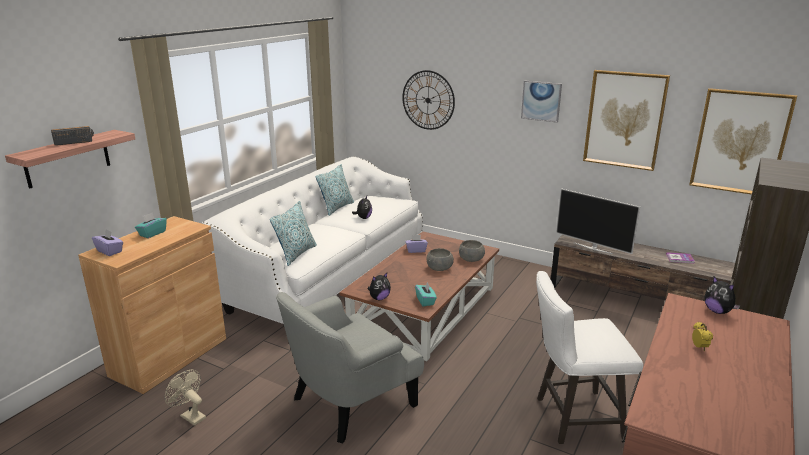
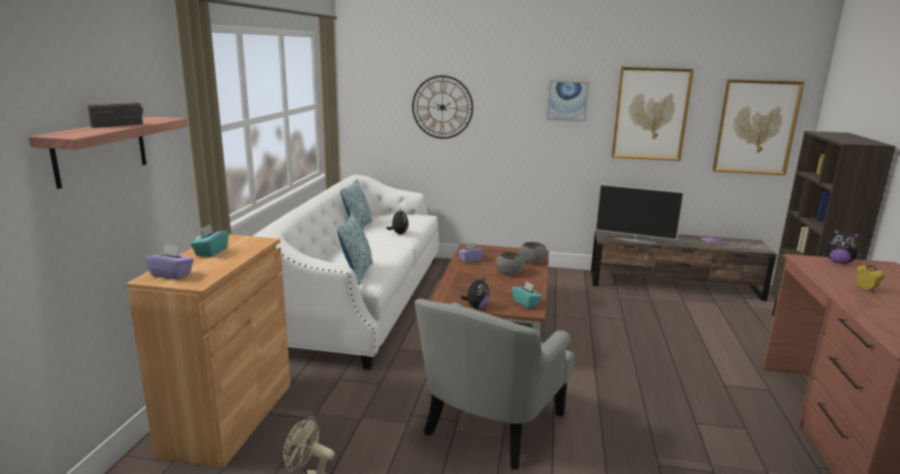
camera: 20 degrees left, 5 degrees down
white stool [536,271,643,444] -> none

